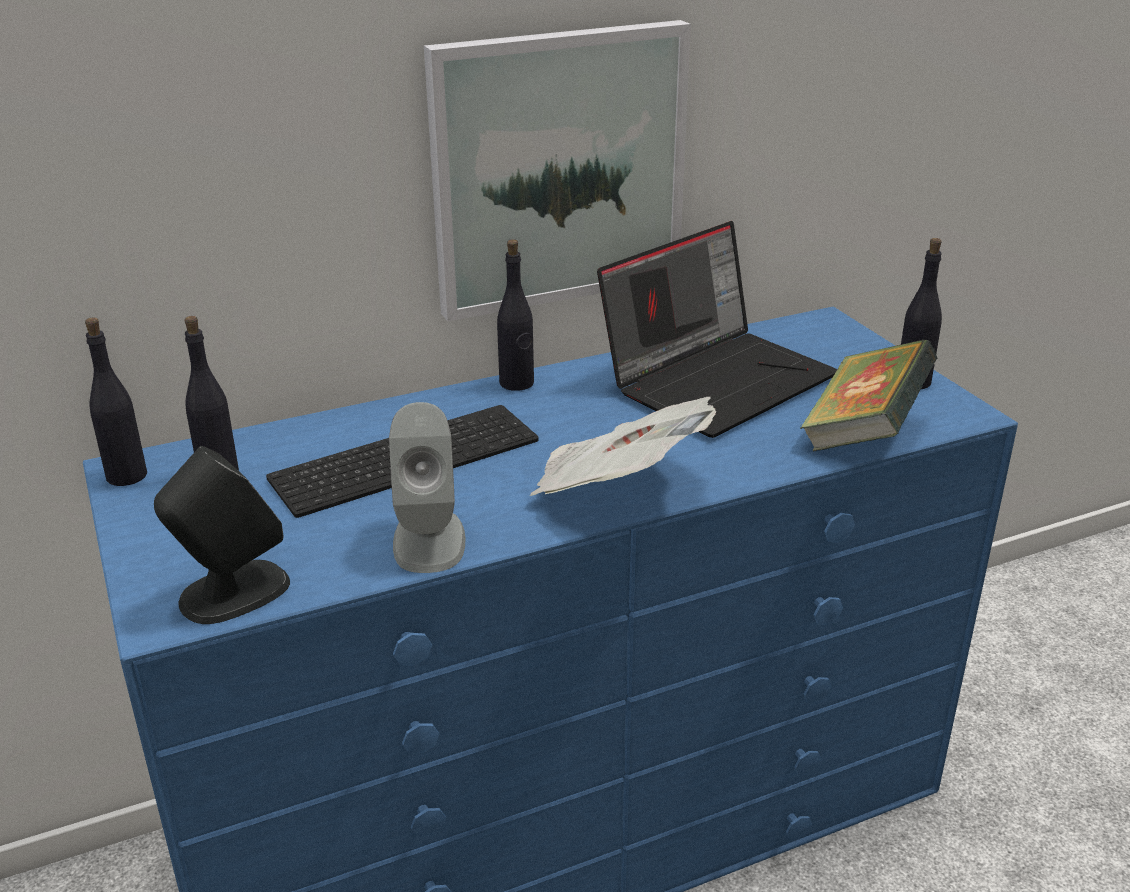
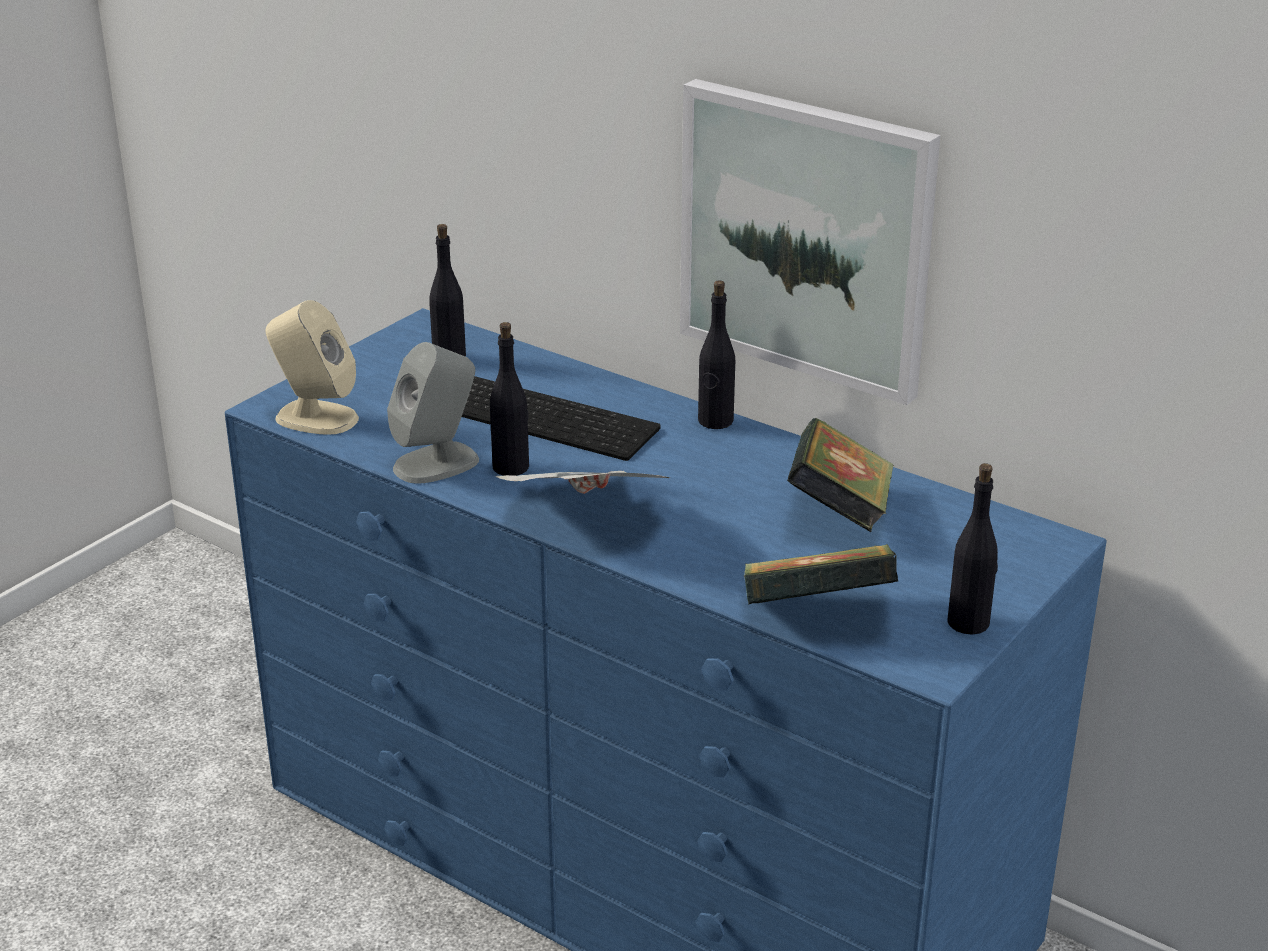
camera: 60 degrees right, 0 degrees up
black bottle [85,317,147,486] -> black bottle moved to [490,322,529,476]
black speaker [154,446,290,624] -> beige speaker [265,300,359,435]
laptop [597,221,837,438] -> book [787,418,894,532]

